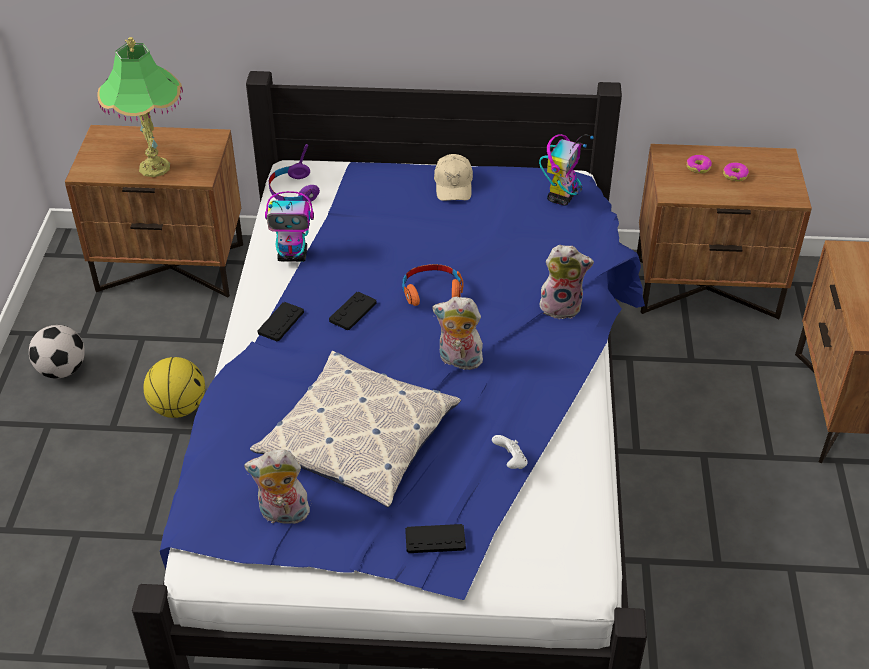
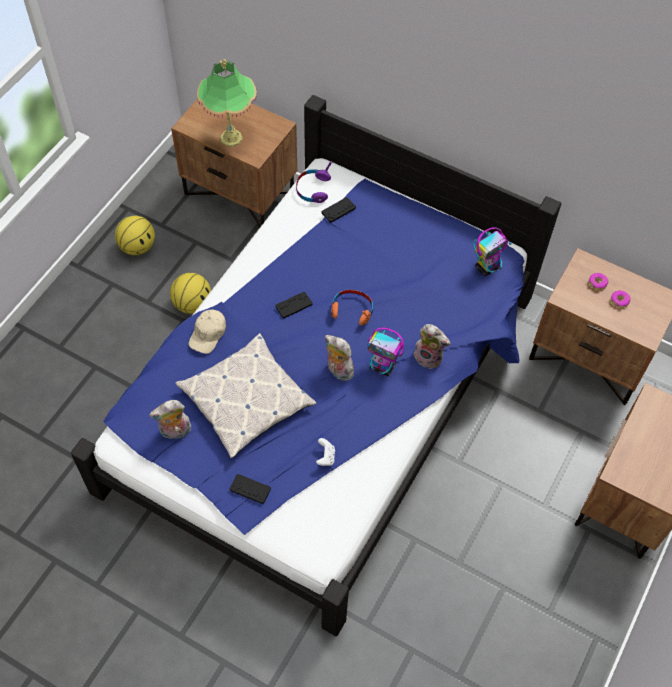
camera: 25 degrees right, 15 degrees up
football [29,325,85,379] -> basketball [115,216,155,255]
plush toy [244,450,311,524] -> plush toy turned 45 degrees counterclockwise [149,400,191,439]
black game controller [257,302,304,341] -> black game controller moved to [322,197,356,223]
toy robot [265,191,314,262] -> toy robot moved to [367,328,404,376]
beige cap [434,154,473,201] -> beige cap moved to [189,310,226,354]

